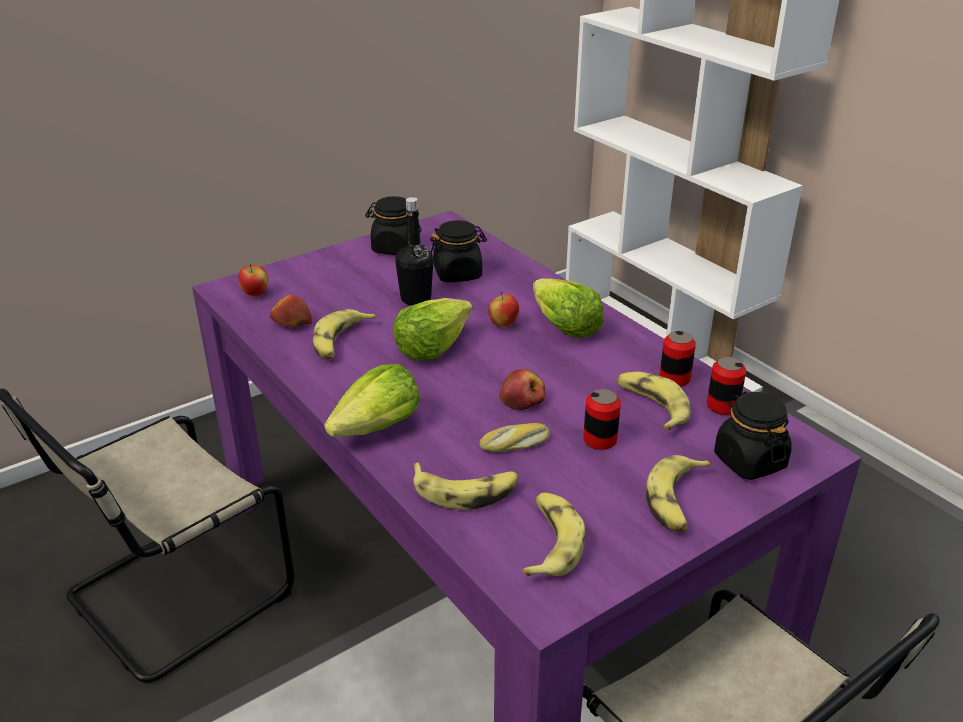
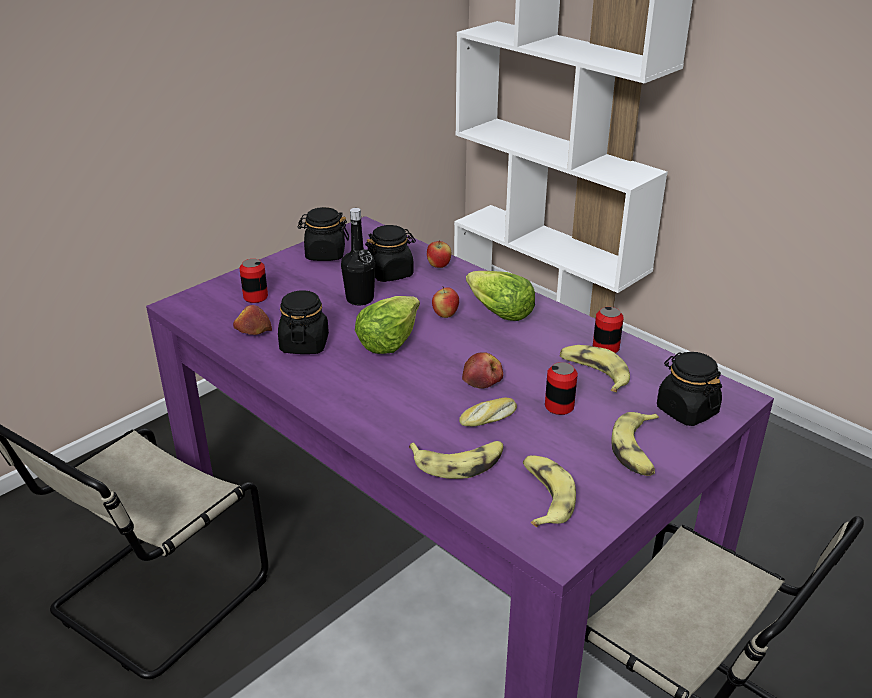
camera: 10 degrees left, 0 degrees up
apple [238,264,268,296] -> apple moved to [427,240,451,268]
banana [313,309,376,360] -> black jar [278,290,329,354]
lettuce [324,364,420,437] -> none
can [707,357,746,415] -> can moved to [239,259,268,303]

